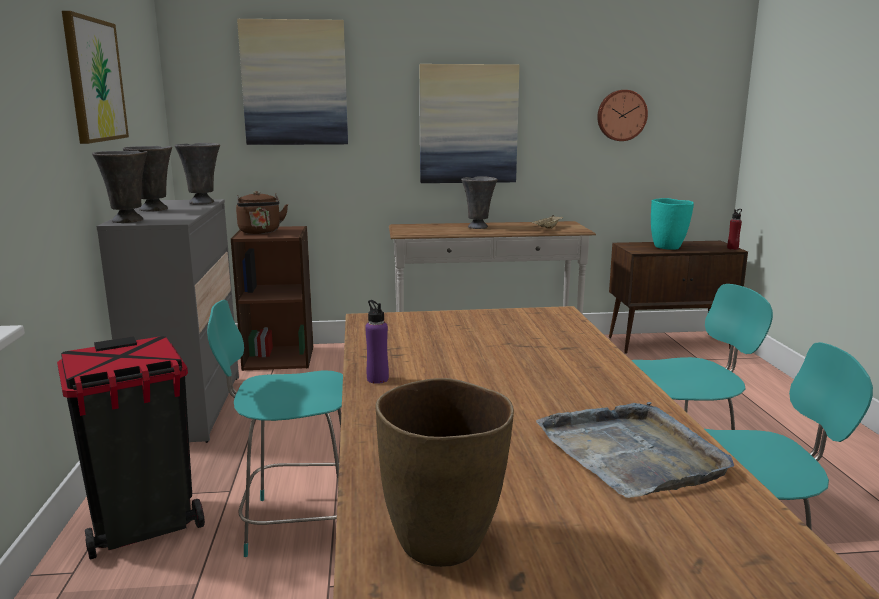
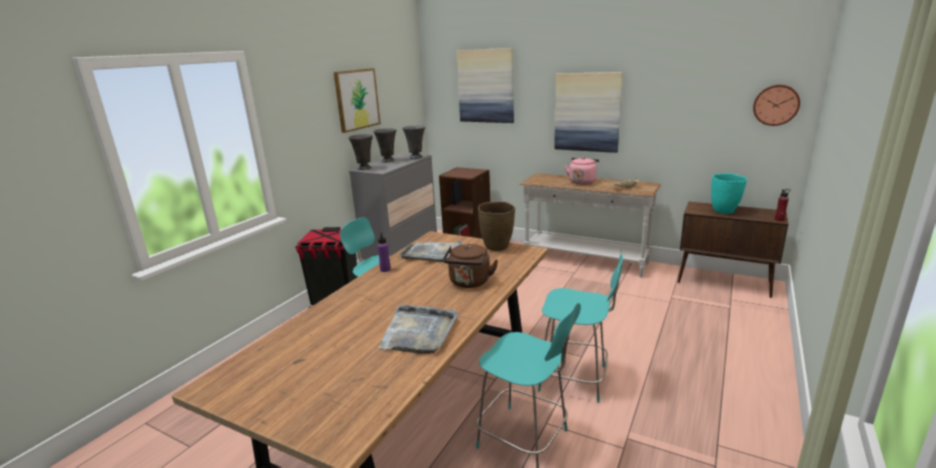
camera: 35 degrees right, 5 degrees up
brown kettle [236,191,288,234] -> brown kettle moved to [443,244,498,288]
brown vase [376,378,514,567] -> brown vase moved to [478,201,515,251]
grey vase [461,176,498,229] -> pink kettle [564,157,599,184]
wall clock [597,90,648,141] -> wall clock moved to [753,85,800,126]
none -> grey tray [399,241,463,262]

